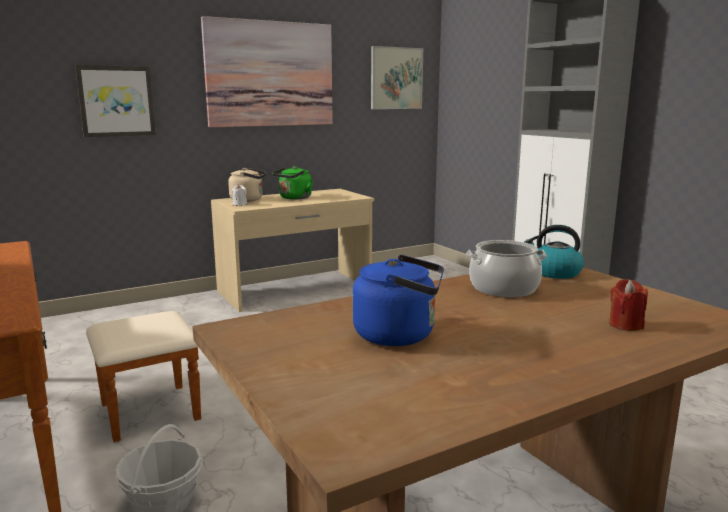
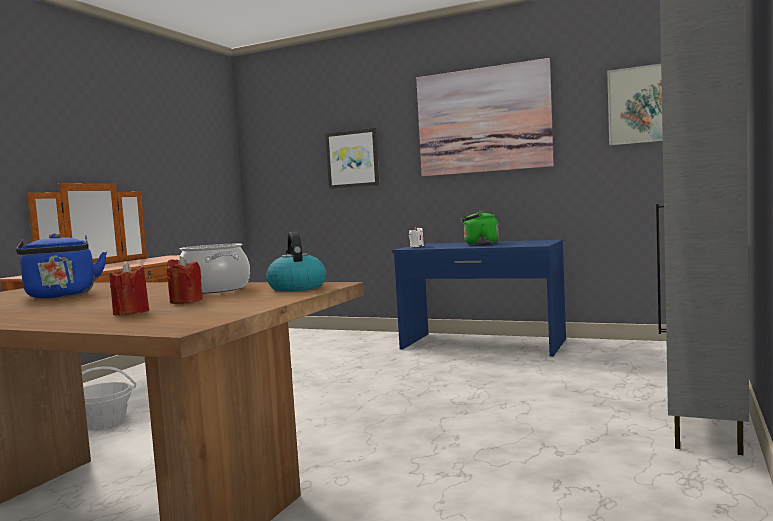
camera: 55 degrees right, 10 degrees down
beige desk [211,189,374,312] -> blue desk [392,240,566,357]
beige kettle [228,168,266,202] -> none
none -> red candle [167,256,203,304]

